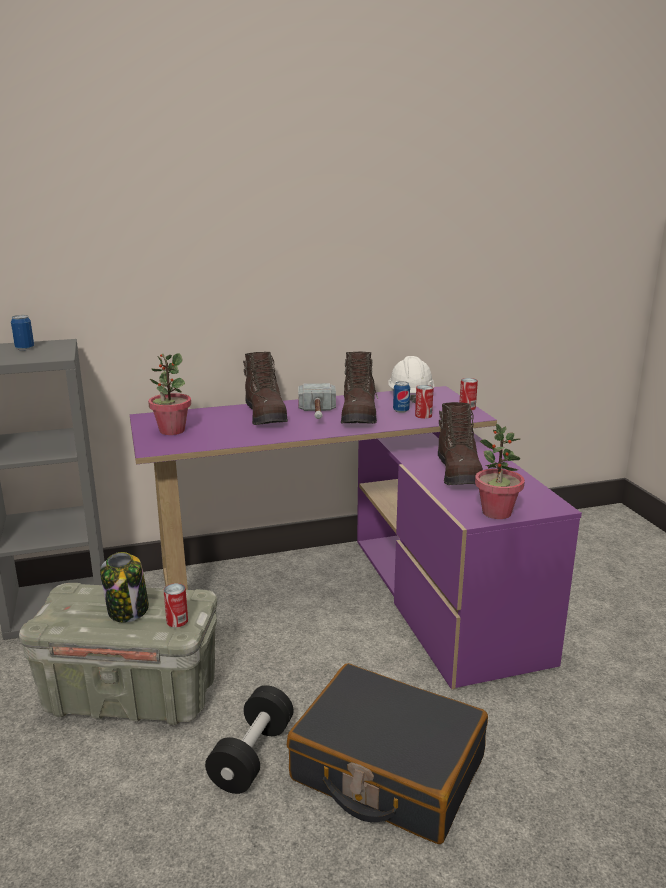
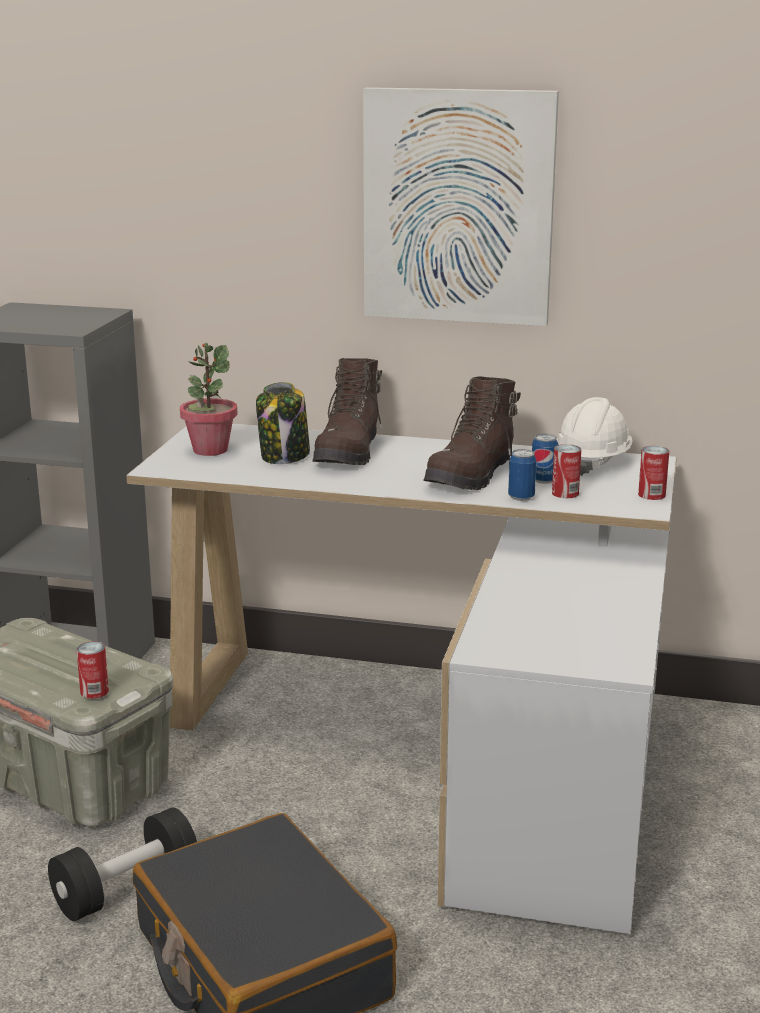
camera: 30 degrees right, 0 degrees up
can [11,315,34,350] -> can moved to [508,449,536,501]
jar [100,552,149,623] -> jar moved to [256,382,310,464]
purple desk [130,386,582,690] -> white desk [126,423,677,934]
hammer [298,383,336,419] -> none
brown boot [438,402,483,485] -> none
potted plant [475,423,525,519] -> none
none -> picture [363,87,559,326]

